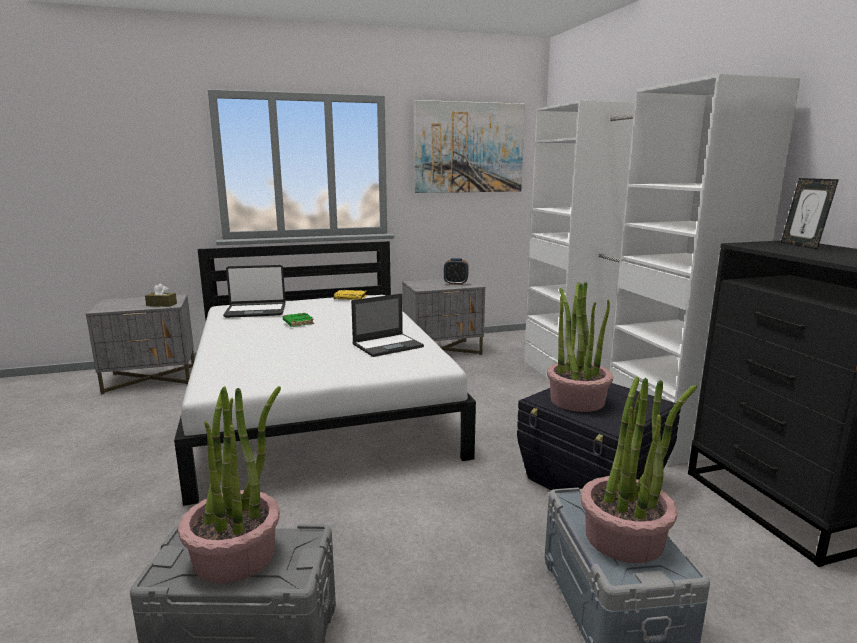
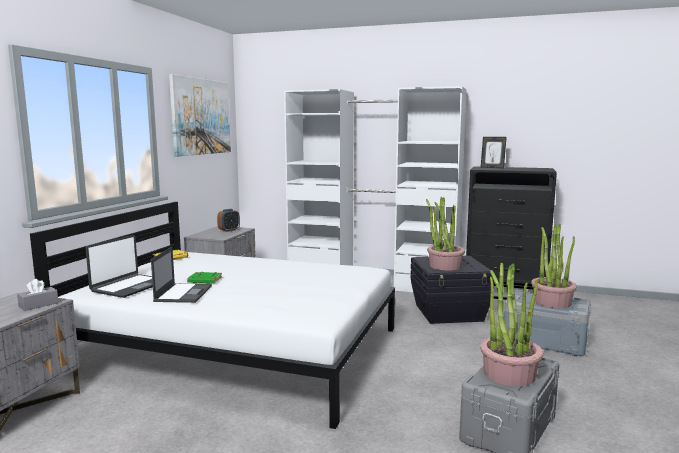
camera: 55 degrees left, 5 degrees down
brown tissue box [145,284,177,307] -> grey tissue box [17,279,59,311]
laptop [351,293,424,357] -> laptop moved to [151,247,212,303]

